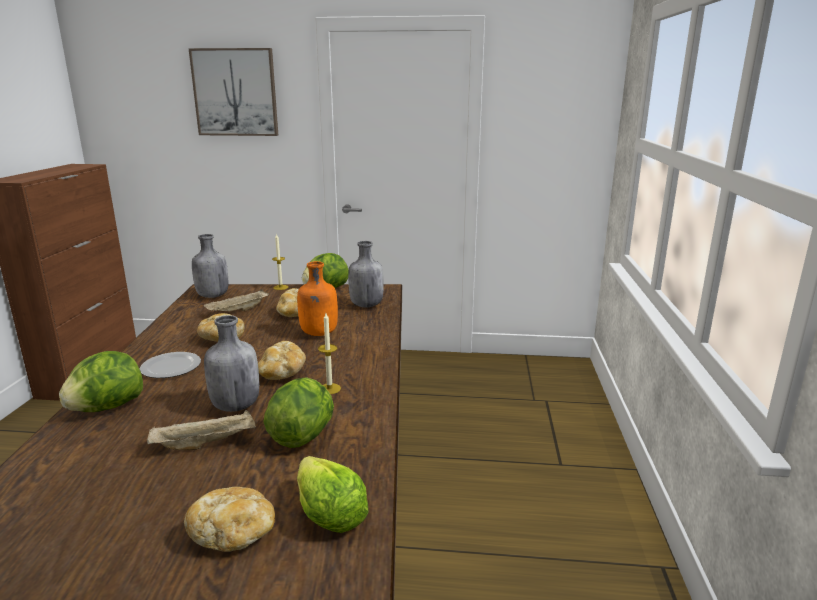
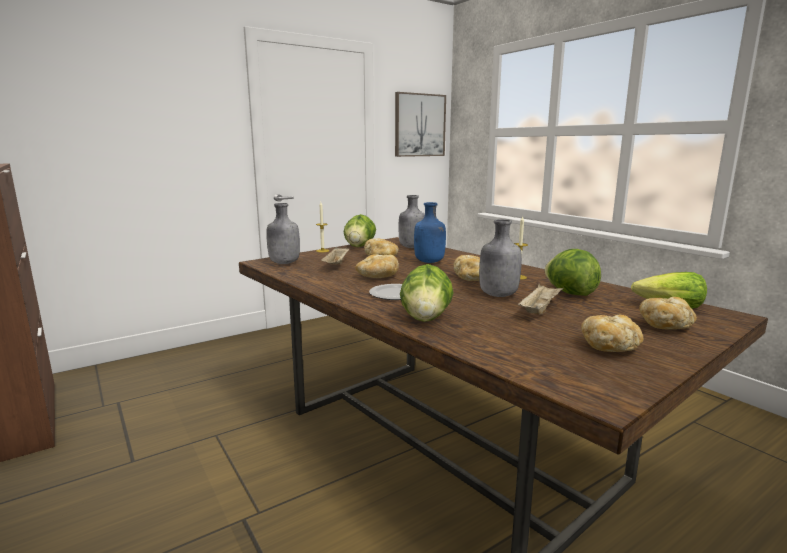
camera: 40 degrees left, 5 degrees down
picture [188,48,278,136] -> picture moved to [395,92,446,157]
orange bottle [297,261,338,336] -> blue bottle [414,202,446,263]
none -> bread [581,315,643,352]

